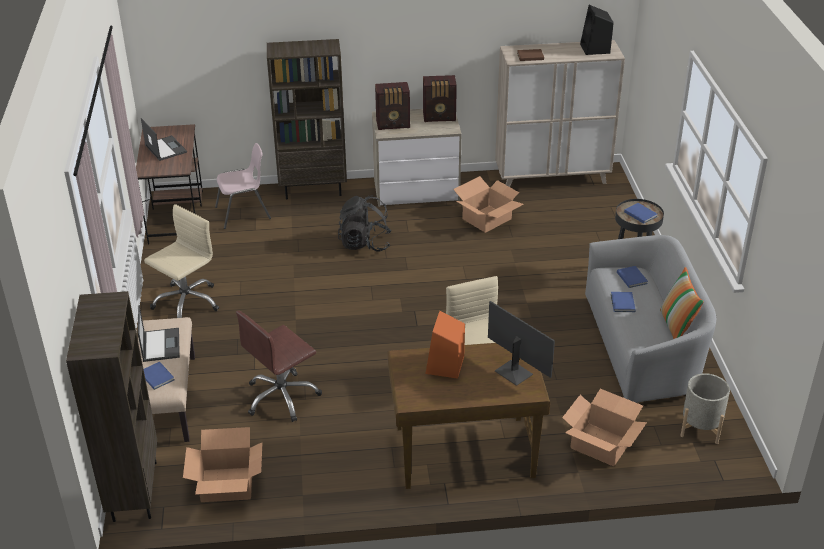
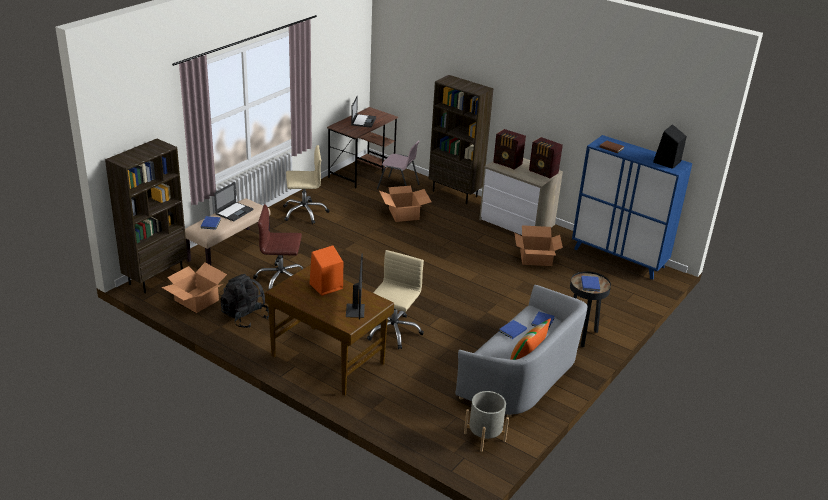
camera: 40 degrees right, 5 degrees down
black backpack [338,195,392,252] -> black backpack moved to [220,274,269,328]
beige cabinet [495,40,625,187] -> blue cabinet [572,135,692,280]
cardboard box [562,389,647,467] -> cardboard box moved to [379,186,432,222]

